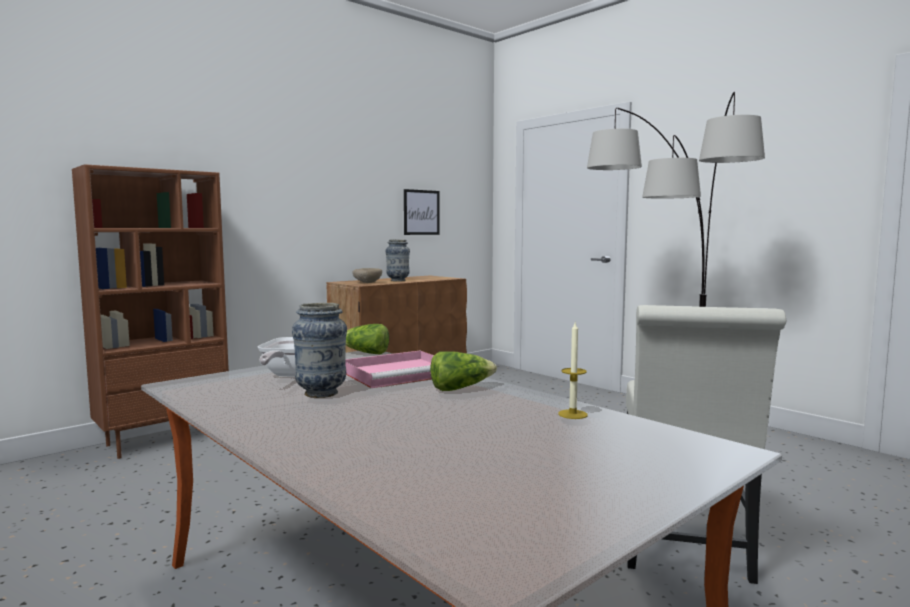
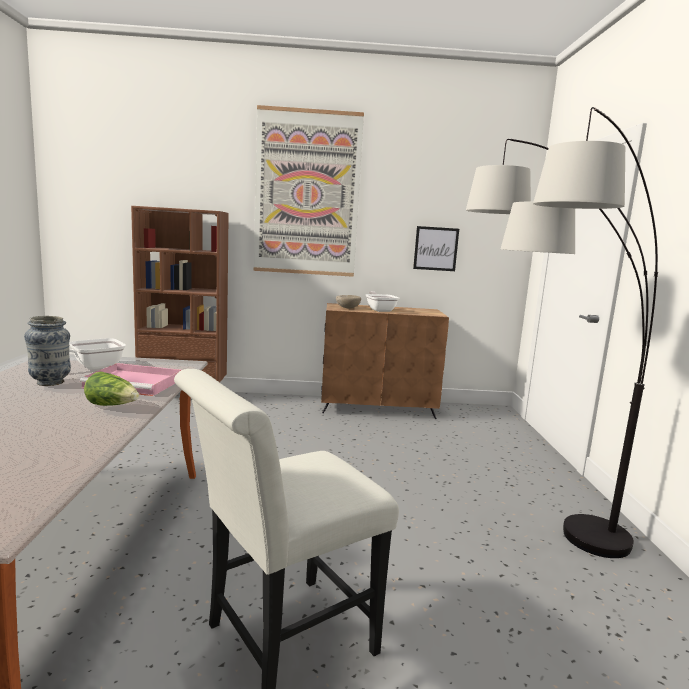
camera: 40 degrees right, 5 degrees up
lettuce [346,324,389,355] -> none
vase [386,240,410,282] -> frying pan [366,291,399,312]
candle [558,323,588,419] -> none
none -> picture [254,105,364,277]

